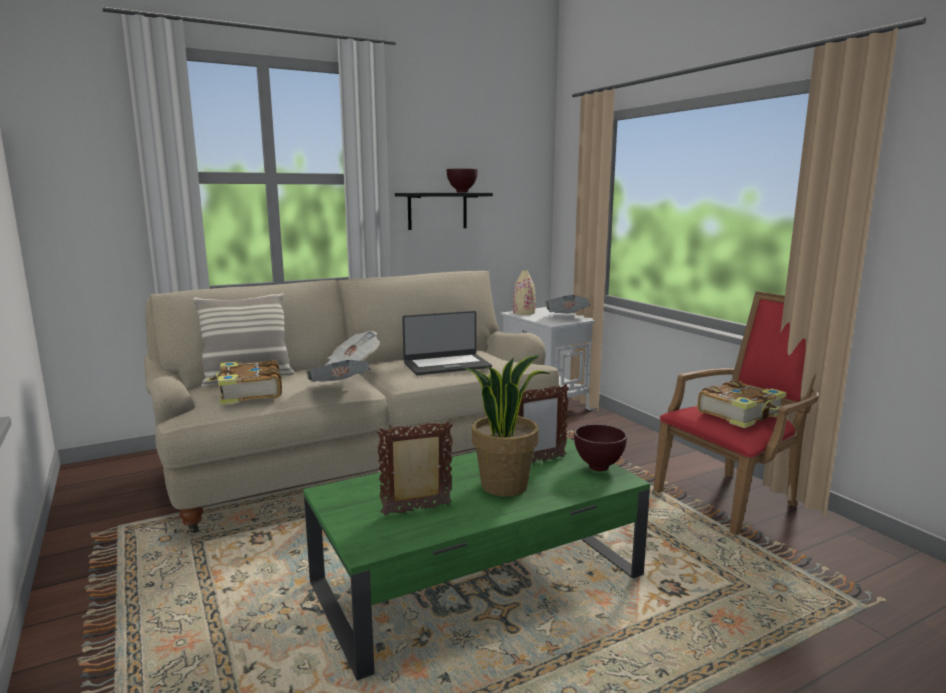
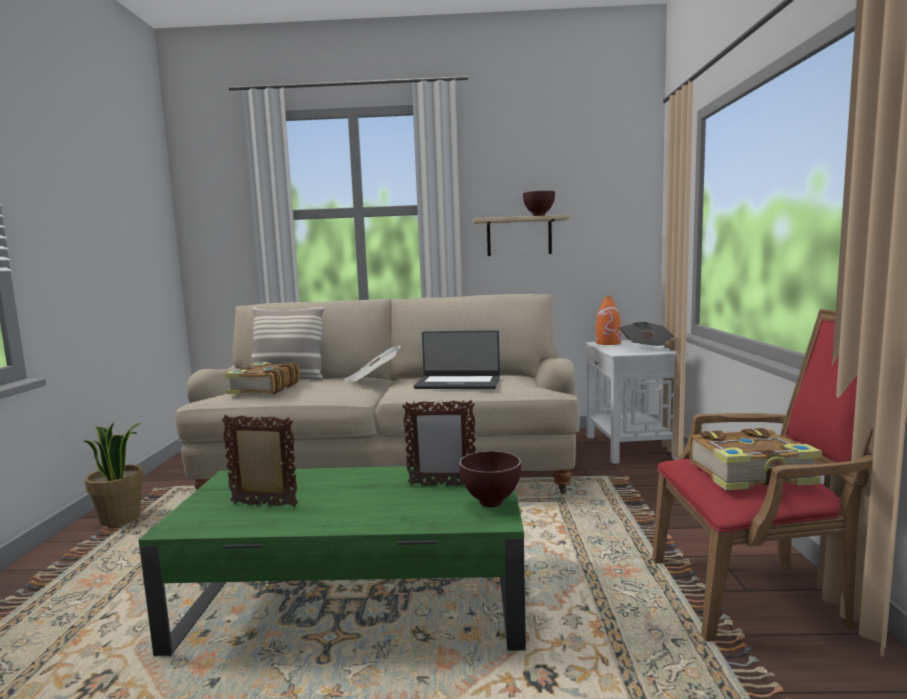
camera: 30 degrees right, 5 degrees down
newspaper [306,360,371,382] -> none
black shelf [395,193,493,230] -> beige shelf [473,215,570,256]
potted plant [465,355,551,497] -> potted plant moved to [84,422,144,527]
beige vase [513,270,535,315] -> orange vase [596,297,621,345]

